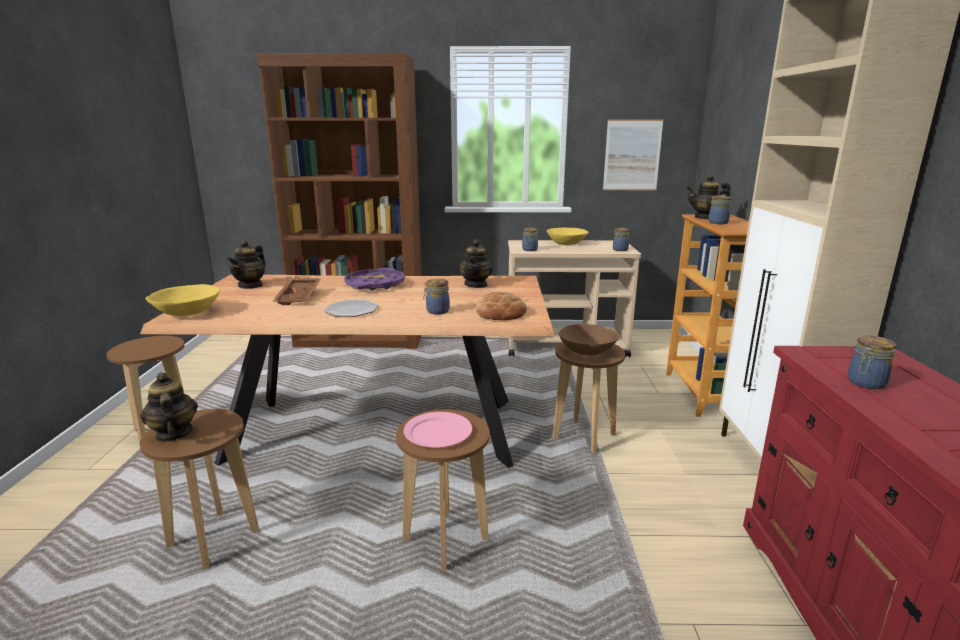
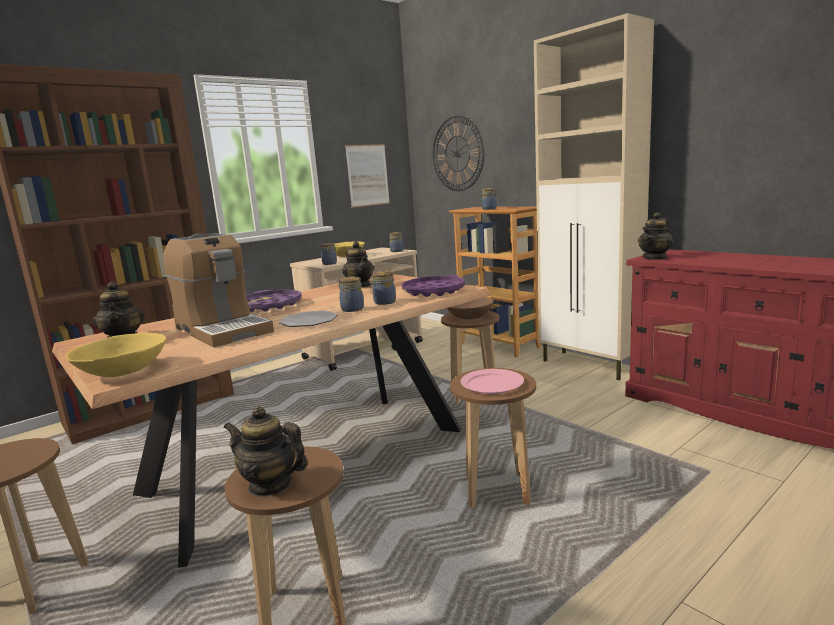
camera: 40 degrees left, 5 degrees down
brown tray [272,278,321,305] -> coffee machine [163,233,274,347]
bread [476,292,527,320] -> purple tray [402,275,465,297]
teapot [686,175,731,219] -> teapot moved to [638,212,673,260]
jar [848,335,896,389] -> jar moved to [339,277,364,312]
none -> wall clock [433,115,484,191]

